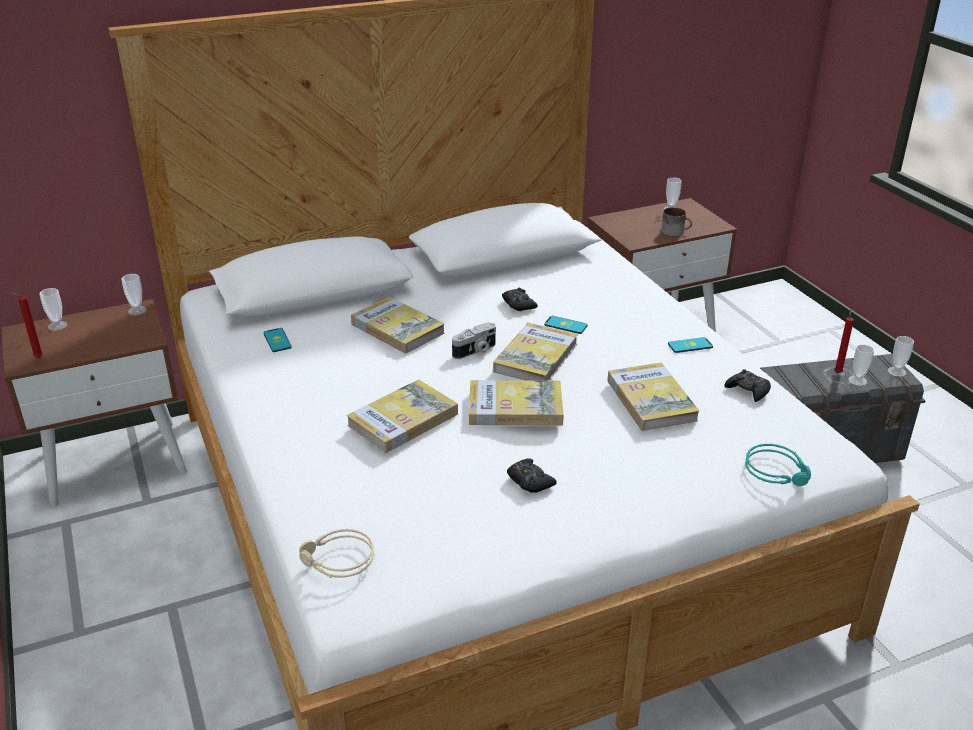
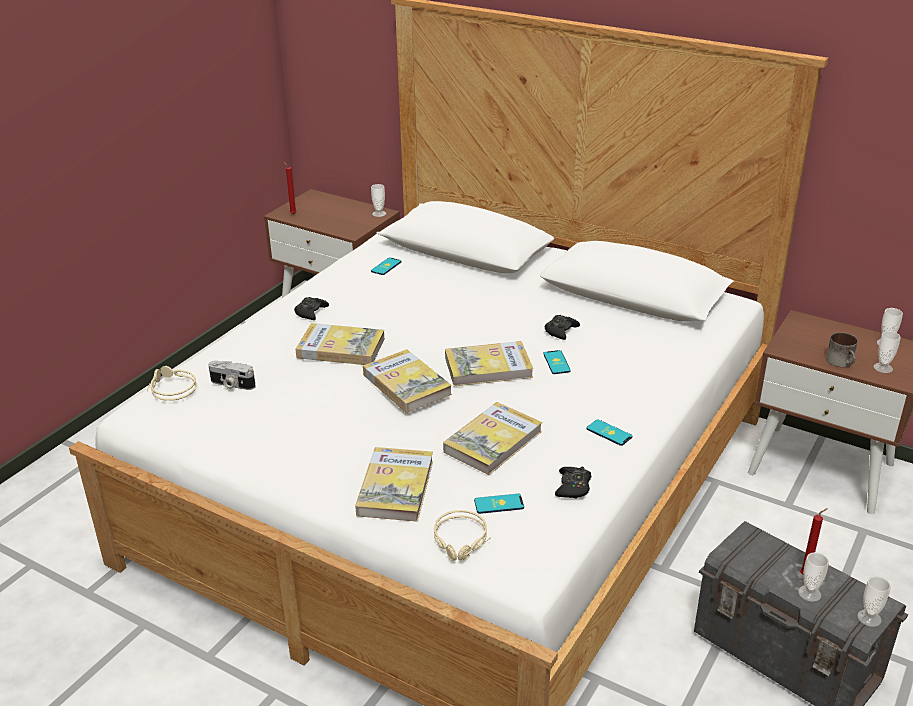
camera: 55 degrees right, 0 degrees up
cup [40,288,68,331] -> cup moved to [874,331,901,373]
book [351,297,445,354] -> book moved to [355,447,433,522]
camera [452,322,496,359] -> camera moved to [208,361,256,390]
black game controller [507,458,557,493] -> black game controller moved to [294,297,329,320]
turquoise headphones [745,444,811,487] -> beige headphones [434,510,491,561]
none -> phone [474,494,524,514]

